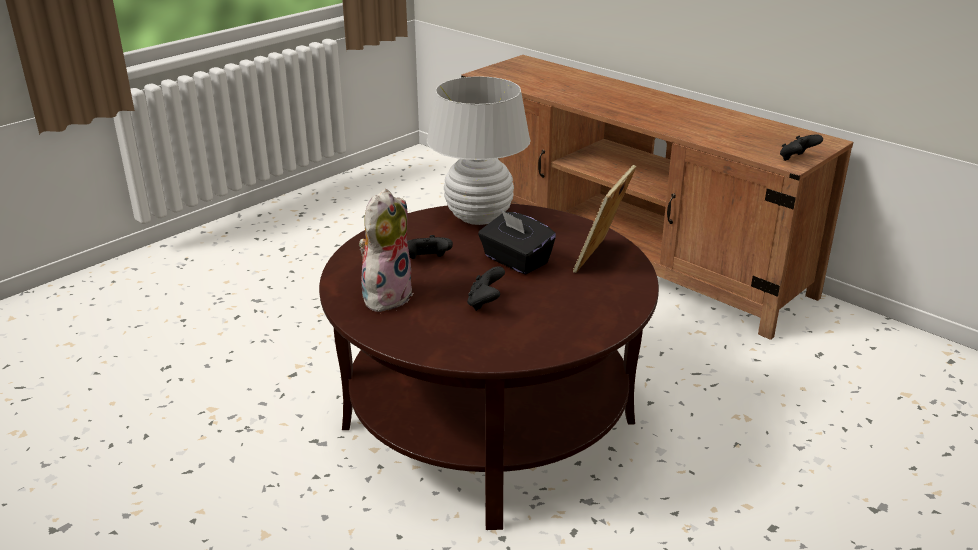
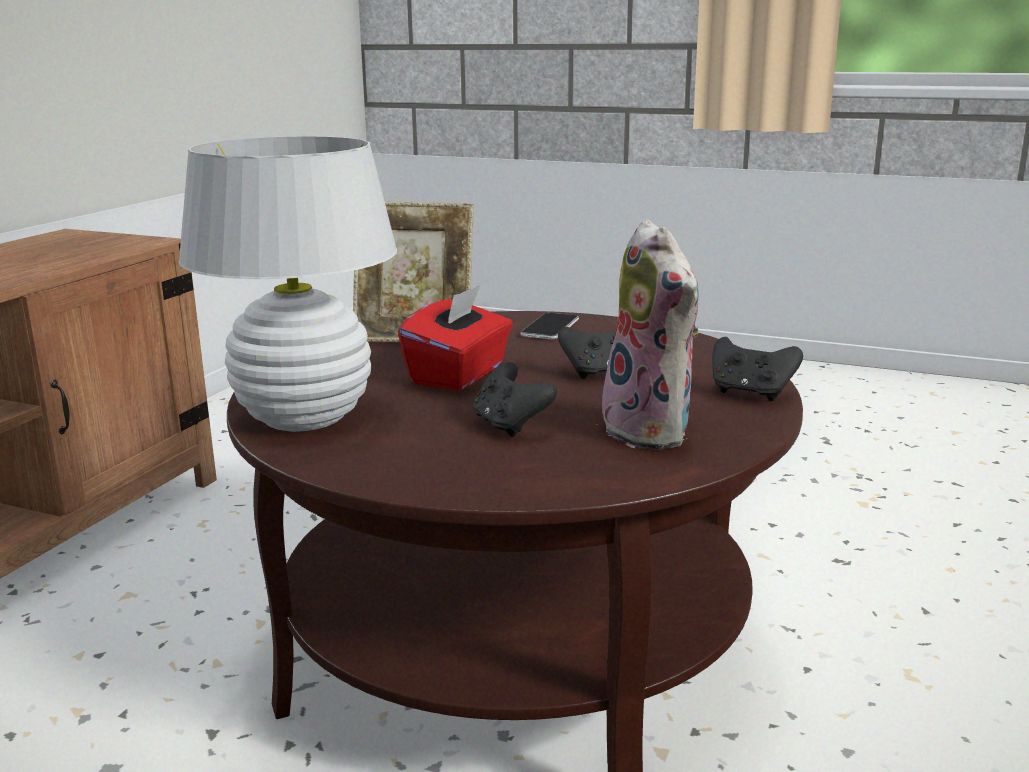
camera: 110 degrees left, 10 degrees down
plush toy [359,189,414,312] -> plush toy turned 120 degrees counterclockwise [602,220,699,450]
black tissue box [478,210,556,274] -> red tissue box [398,284,513,391]
black game controller [780,134,823,161] -> black game controller moved to [712,337,803,401]
none -> phone [520,313,579,340]

